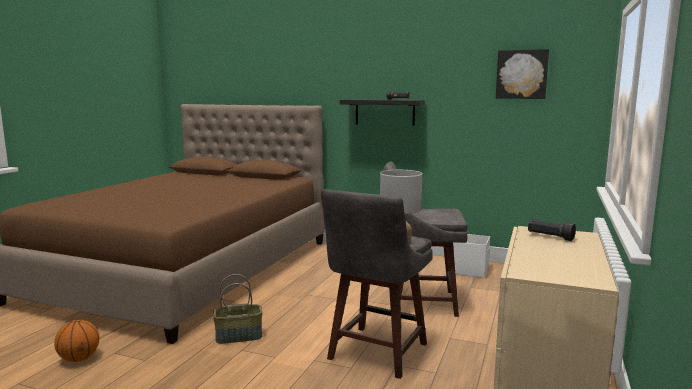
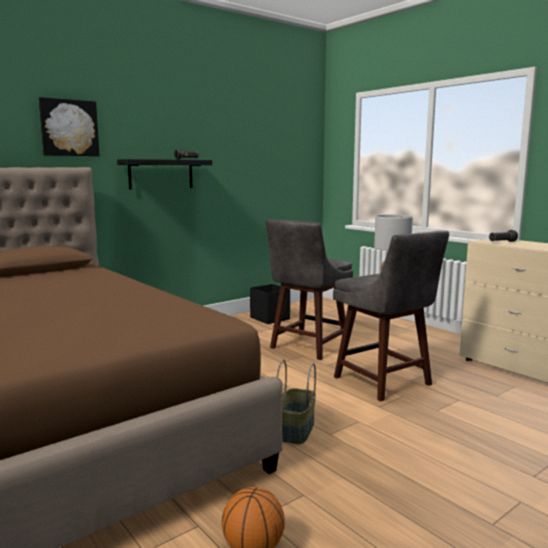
camera: 60 degrees left, 0 degrees up
white storage box [454,234,490,278] -> black storage box [250,284,290,324]
picture [496,49,549,99] -> picture moved to [39,97,100,156]

